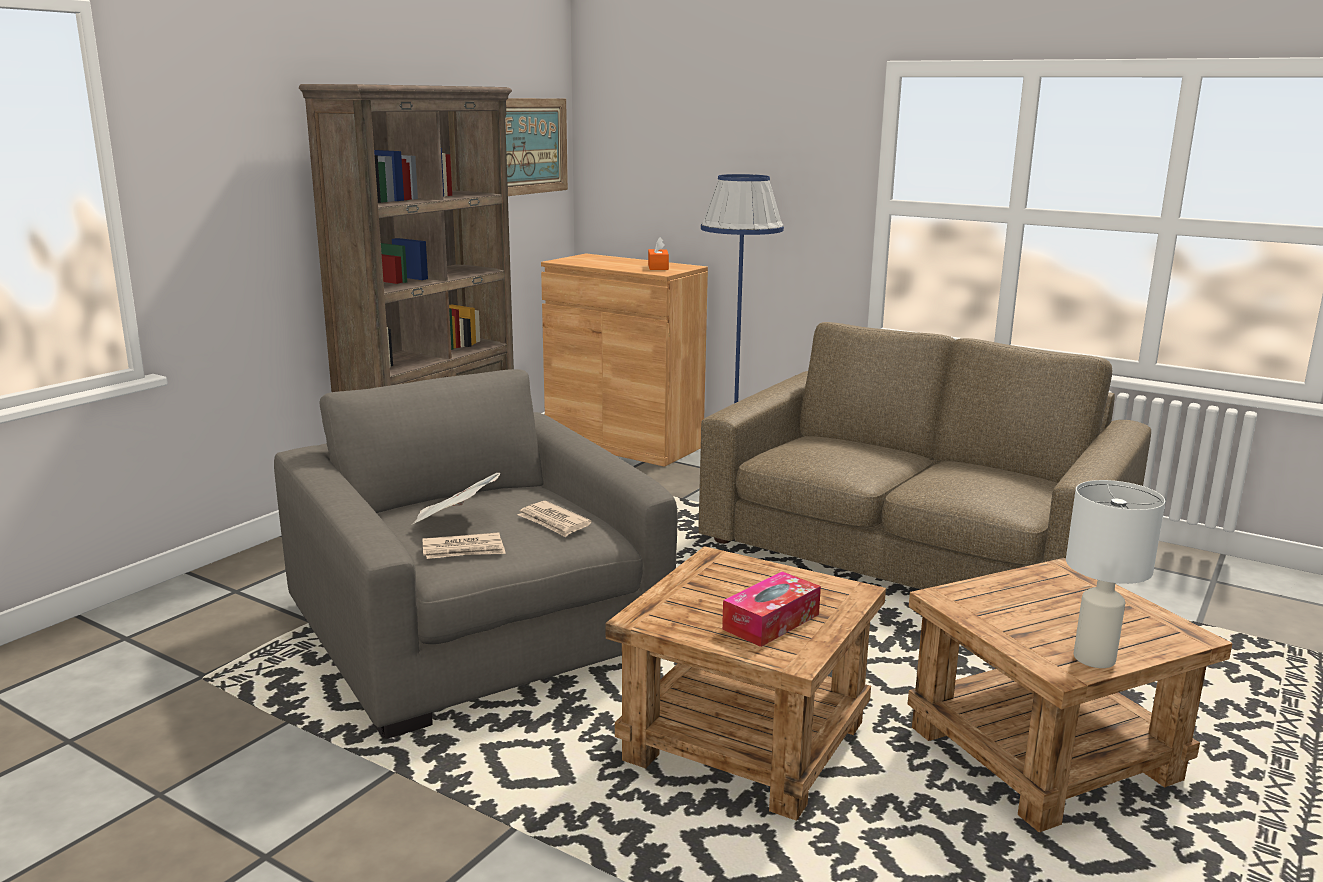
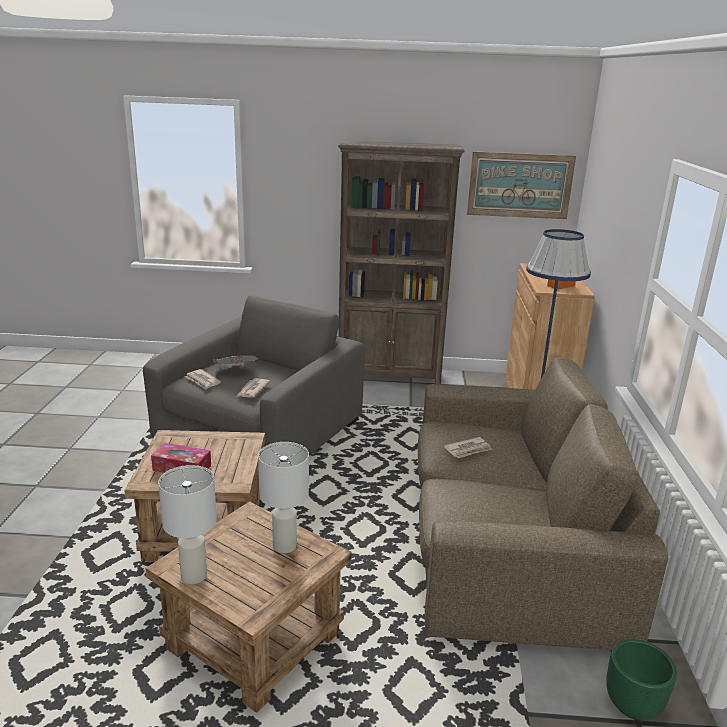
camera: 60 degrees right, 5 degrees up
none -> white table lamp [258,442,309,553]
none -> newspaper [443,437,492,458]
none -> green planter [606,639,677,720]

